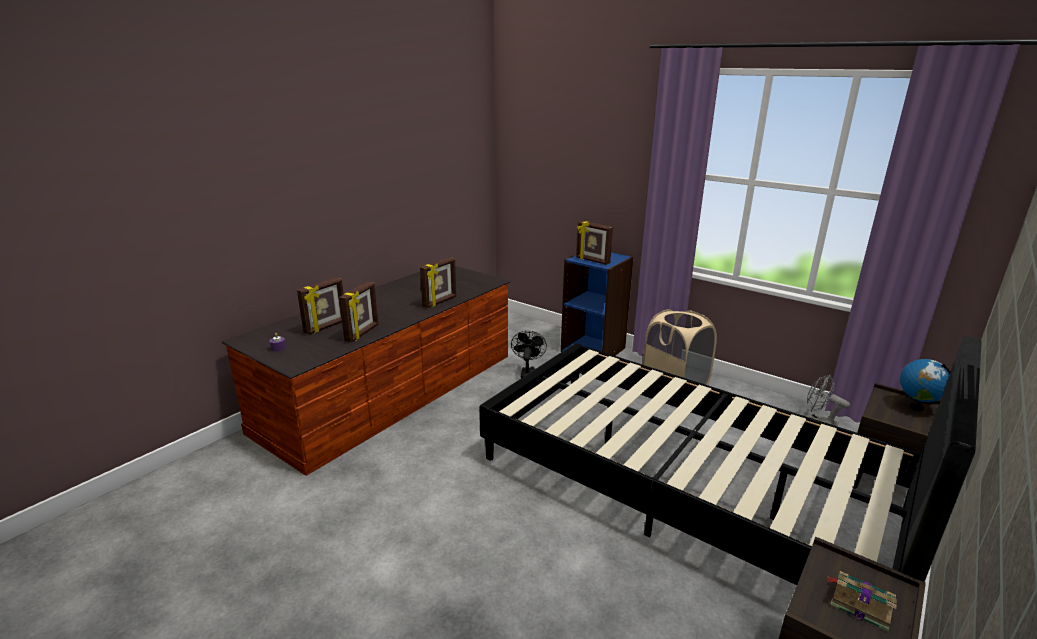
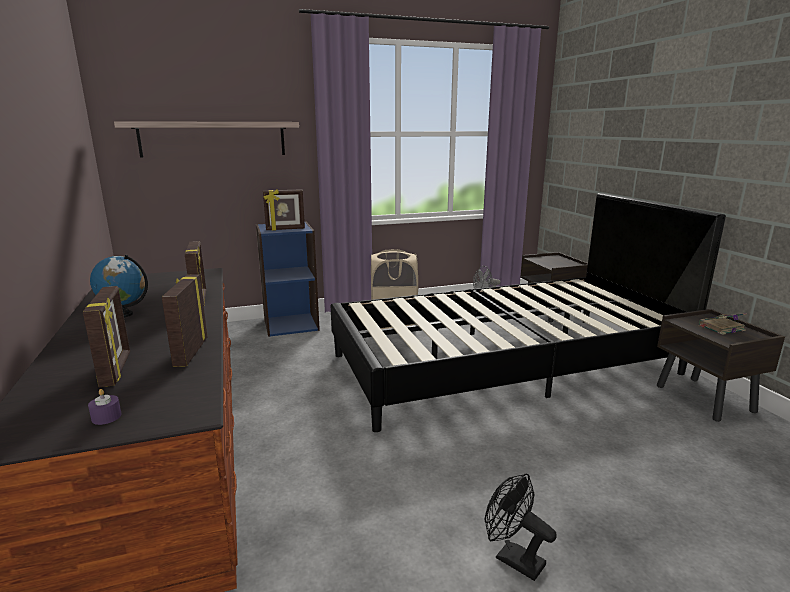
camera: 55 degrees left, 5 degrees down
picture frame [339,282,378,343] -> picture frame turned 150 degrees counterclockwise [162,274,208,367]
black fan [511,331,547,378] -> black fan moved to [485,473,557,581]
globe [900,359,951,411] -> globe moved to [90,254,148,317]
none -> shelf [114,121,299,157]

